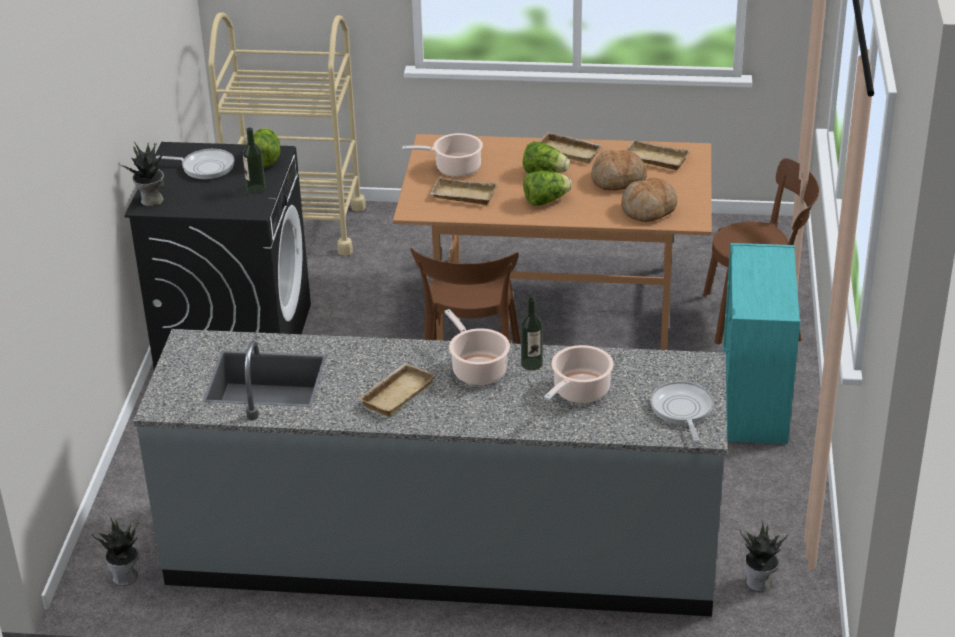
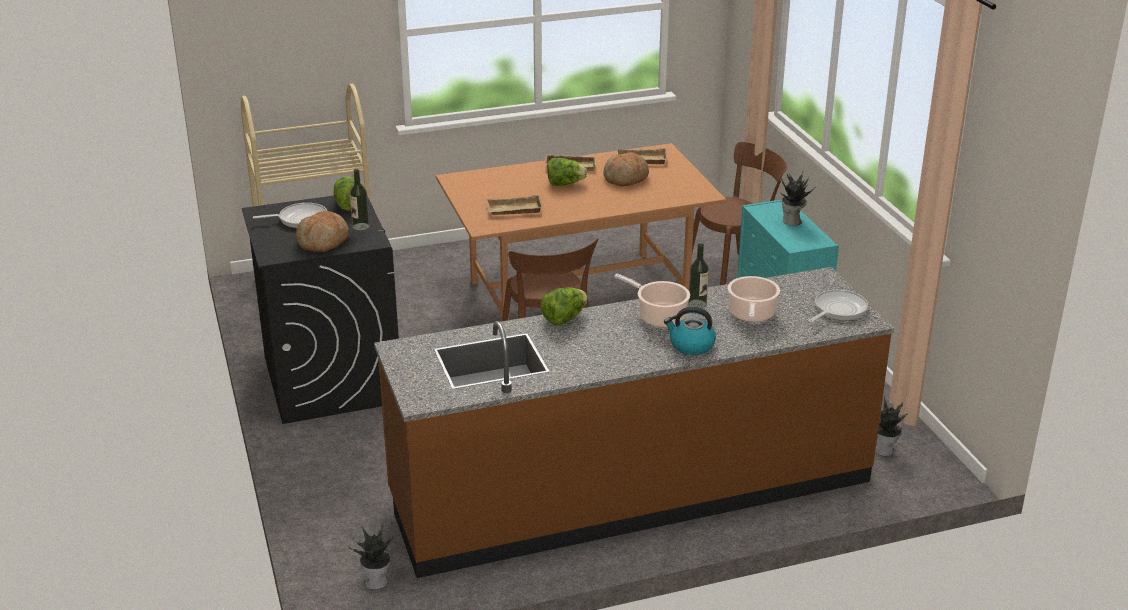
camera: 25 degrees left, 5 degrees down
potted plant [118,142,164,206] -> potted plant moved to [781,172,816,226]
grey counter [133,329,727,617] -> brown counter [374,267,894,578]
beige tray [358,363,435,417] -> none
cooking pot [402,133,483,177] -> none
lettuce [523,171,572,206] -> lettuce moved to [540,287,588,325]
bread [621,178,677,222] -> bread moved to [296,211,349,252]
frying pan [650,381,714,442] -> frying pan turned 75 degrees clockwise [808,290,868,323]
none -> kettle [664,307,716,355]

